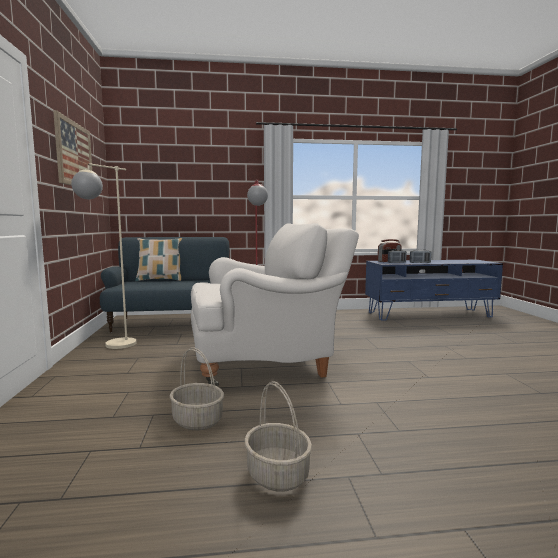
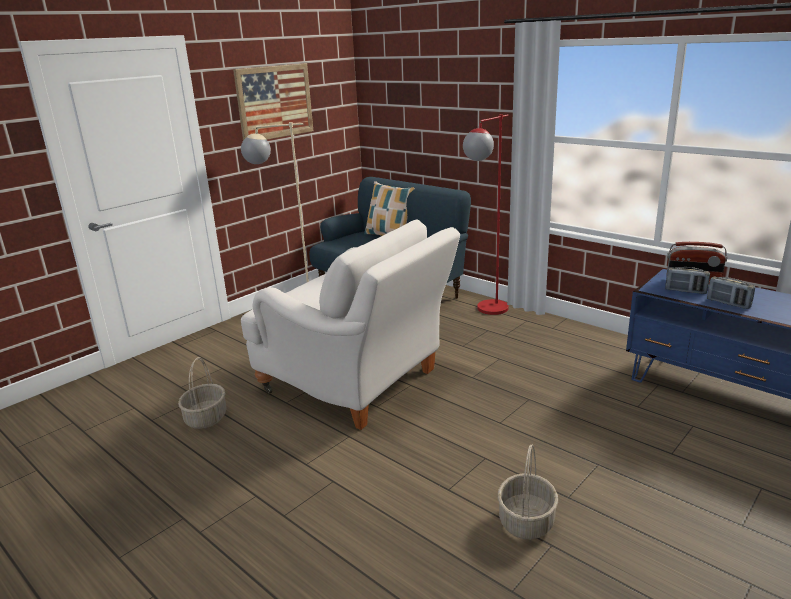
camera: 50 degrees right, 15 degrees up
basket [244,381,312,492] -> basket moved to [498,444,558,539]

